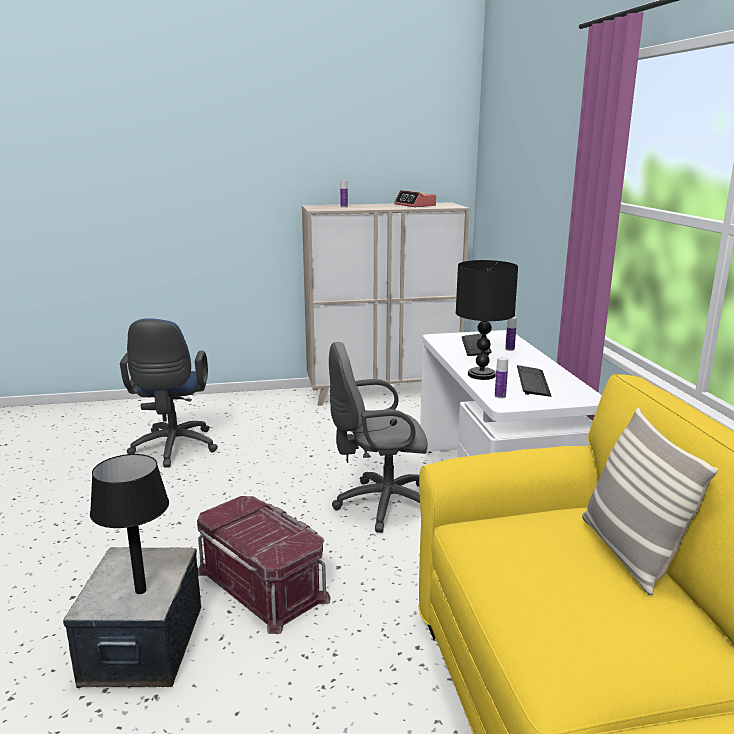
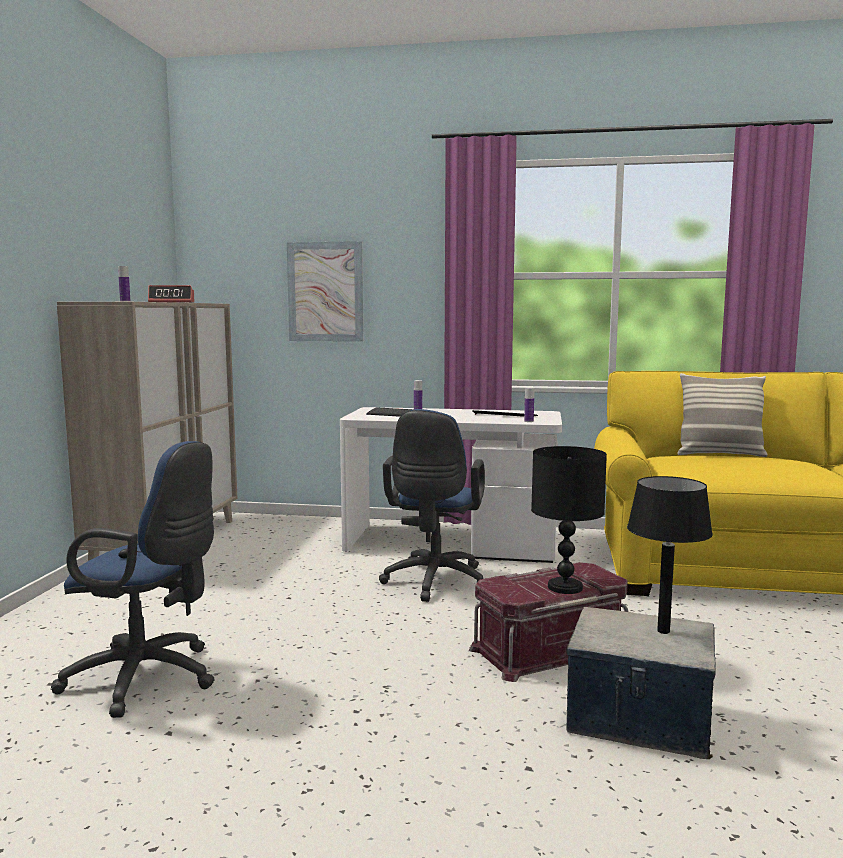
camera: 70 degrees left, 10 degrees down
grey office chair [329,342,428,533] -> blue office chair [379,409,485,602]
black table lamp [456,260,518,380] -> black table lamp moved to [531,446,607,594]
none -> picture [287,241,363,342]

